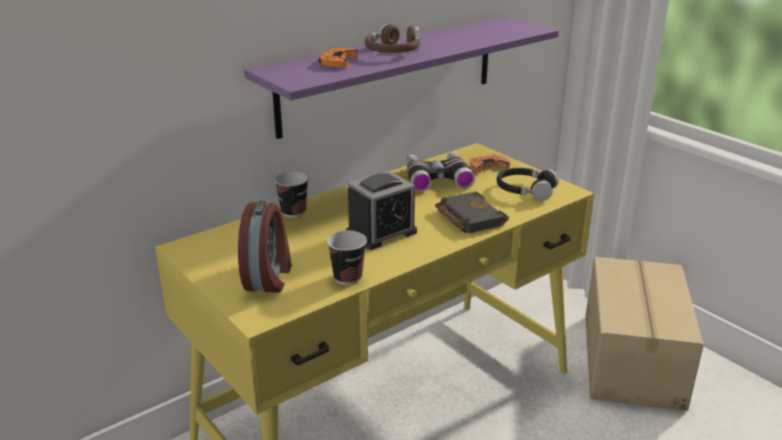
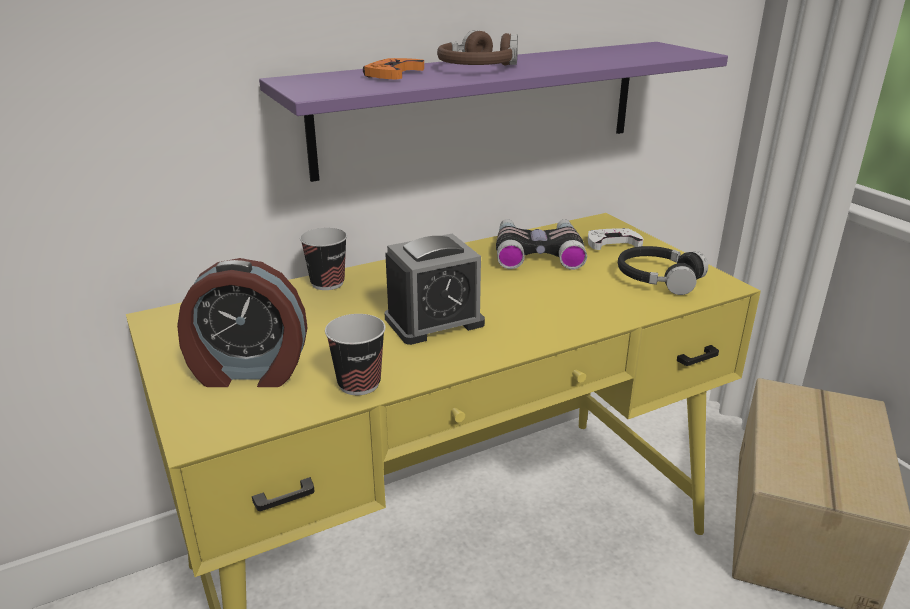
camera: 10 degrees right, 0 degrees up
alarm clock [238,201,292,293] -> alarm clock turned 75 degrees clockwise [177,258,308,387]
black book [435,191,509,233] -> none
orange game controller [470,155,510,173] -> white game controller [588,228,643,250]

